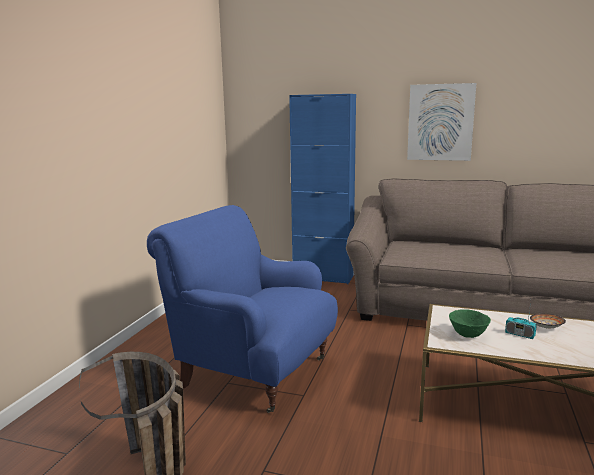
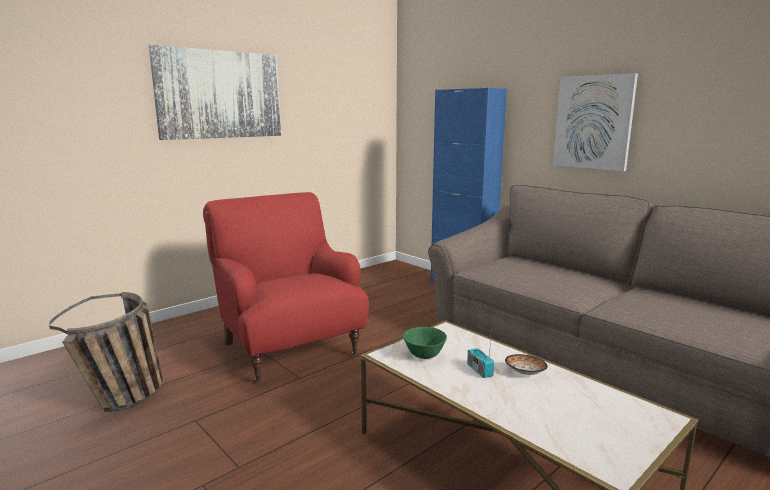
camera: 30 degrees right, 0 degrees up
blue armchair [147,205,338,413] -> red armchair [203,192,369,382]
none -> picture [149,45,281,140]

